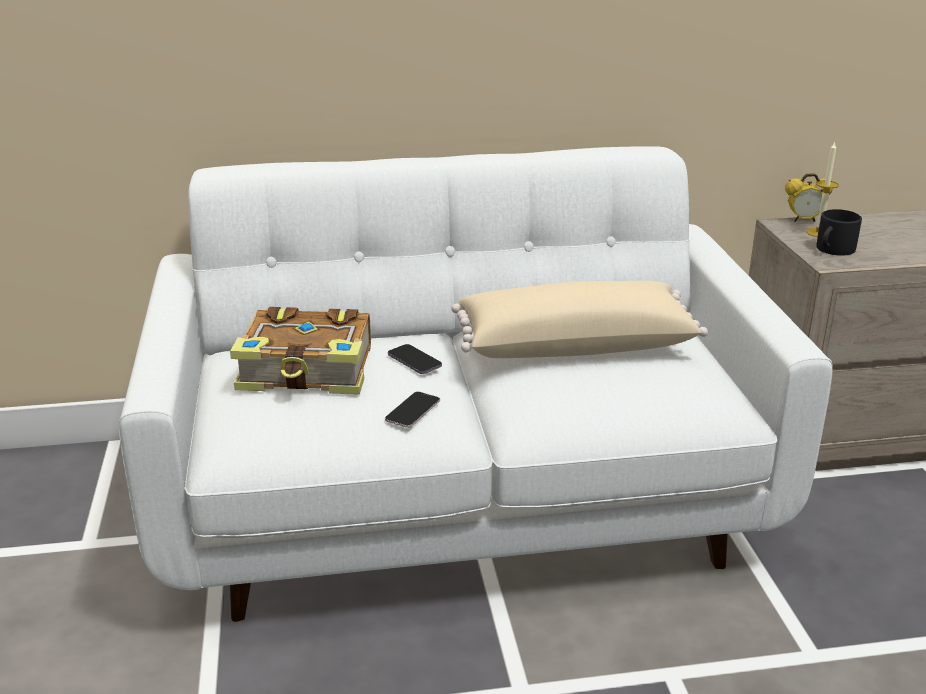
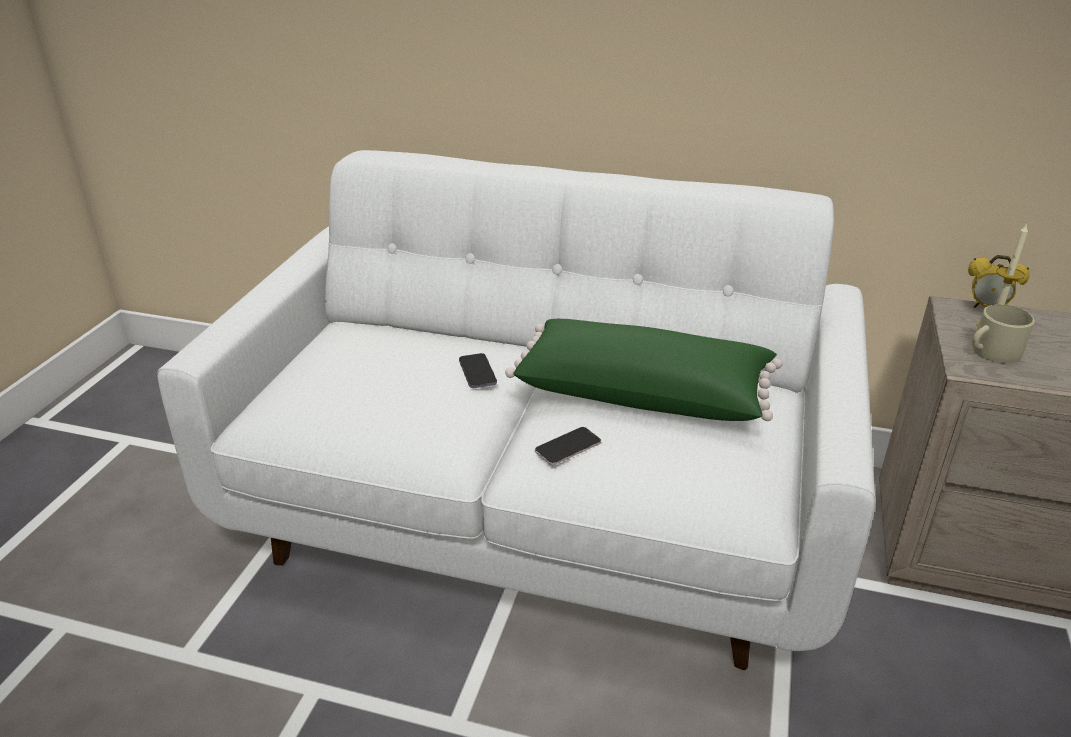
camera: 25 degrees right, 5 degrees up
book [230,307,371,395] -> none
phone [385,391,440,428] -> phone moved to [535,427,601,465]
beige pillow [451,281,708,358] -> green pillow [505,319,783,421]
black mug [816,209,862,256] -> beige mug [972,305,1035,364]

